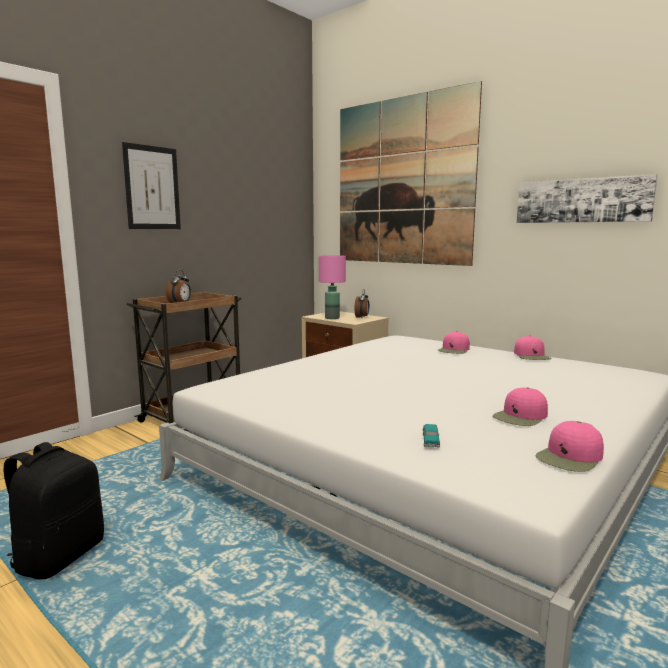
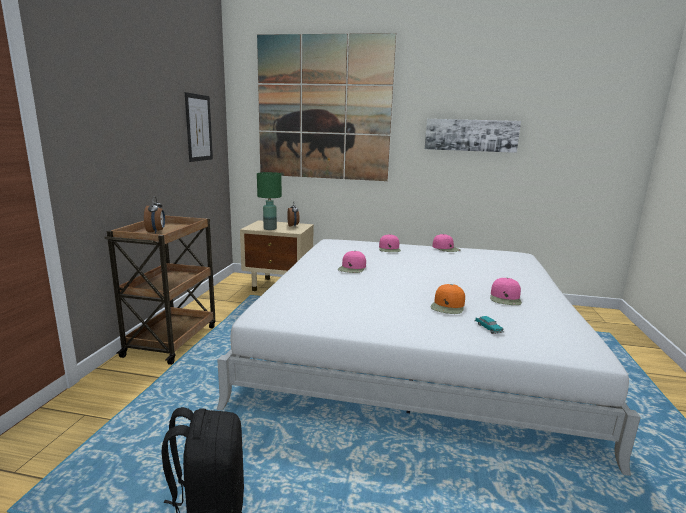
camera: 30 degrees left, 5 degrees up
picture [122,142,181,229] -> picture moved to [185,92,213,162]
pink table lamp [319,255,346,319] -> green table lamp [257,172,282,230]
pink cap [535,421,604,472] -> pink cap moved to [338,251,366,273]
none -> orange cap [431,284,465,314]

